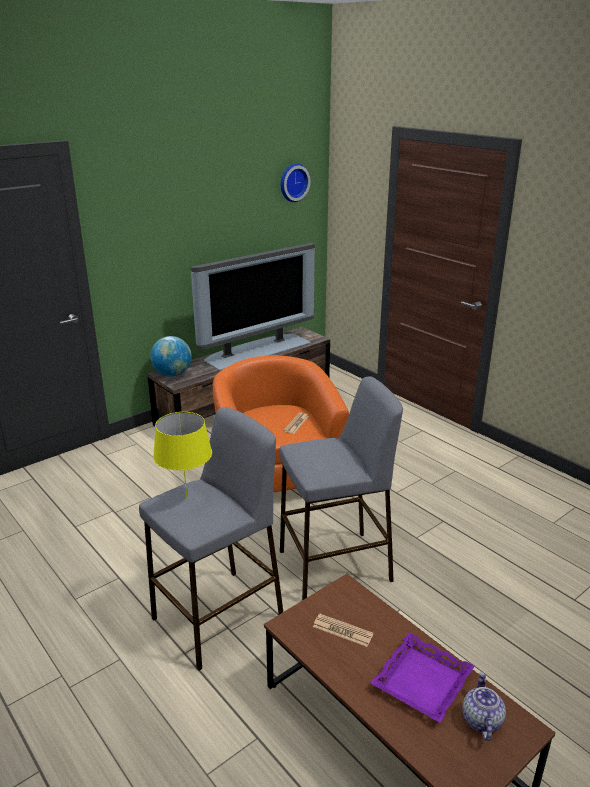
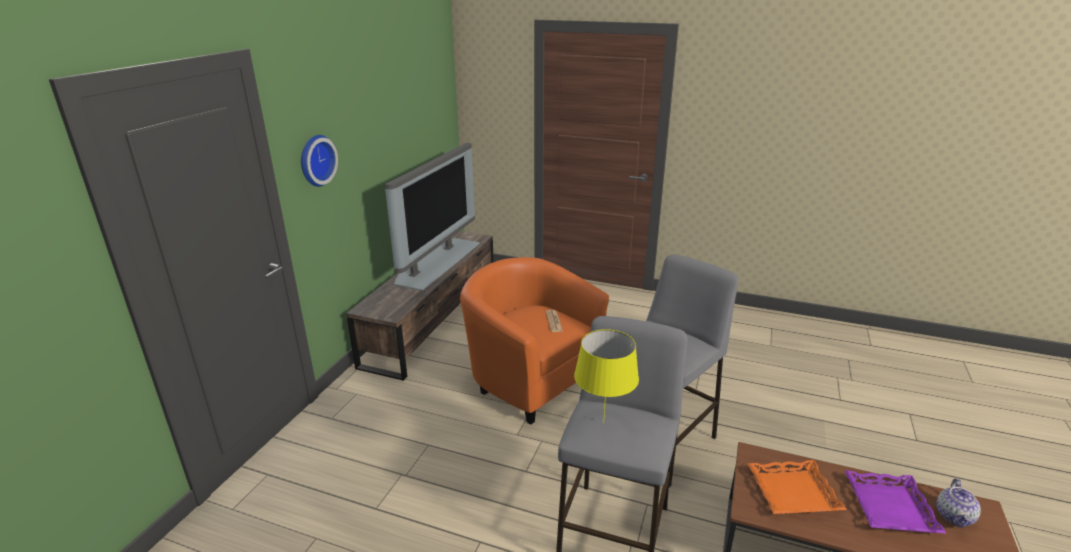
camera: 30 degrees left, 0 degrees up
globe [151,336,192,376] -> none
wall clock [281,163,311,202] -> wall clock moved to [301,135,338,187]
newspaper [313,614,373,647] -> orange tray [747,460,847,514]
teapot [462,672,506,741] -> teapot turned 135 degrees counterclockwise [936,479,981,528]

